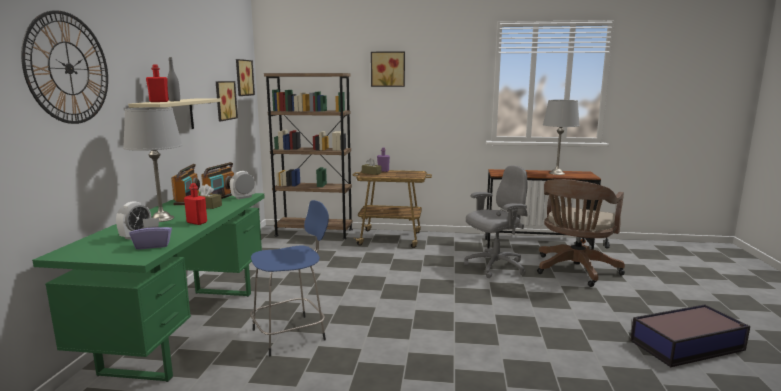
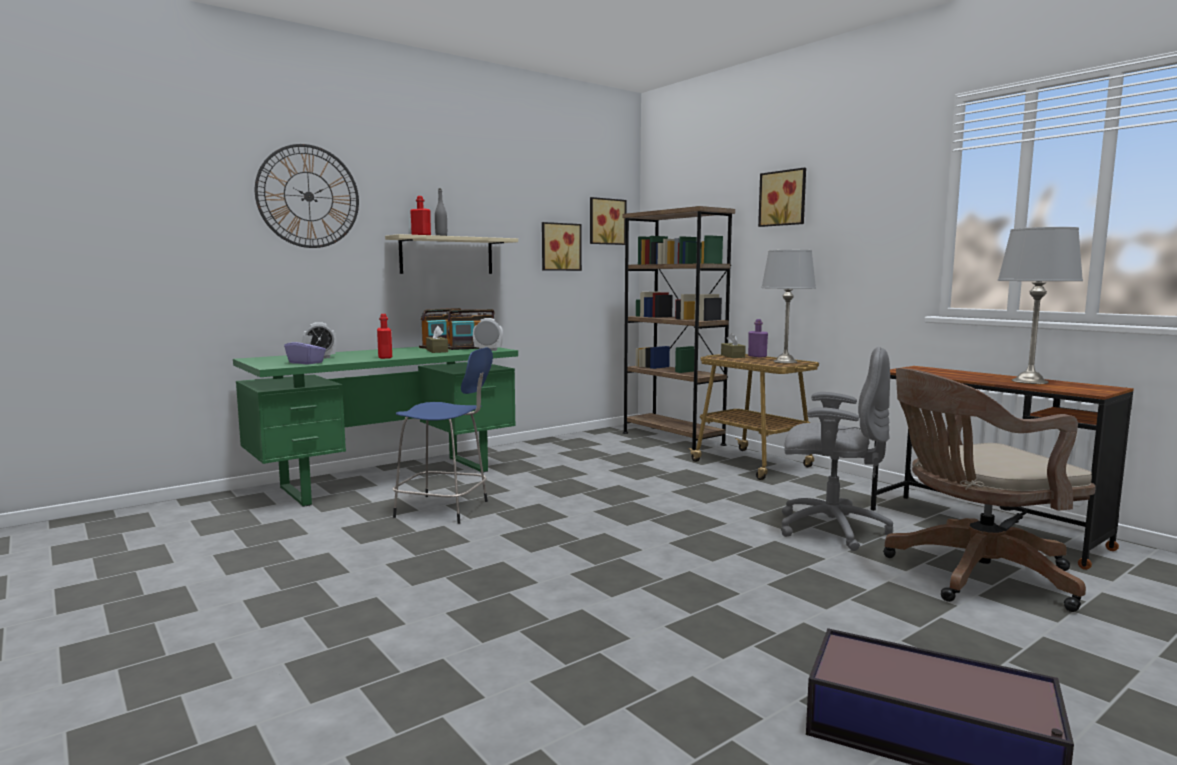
camera: 45 degrees right, 5 degrees down
grey table lamp [123,107,182,222] -> grey table lamp moved to [761,250,816,363]

